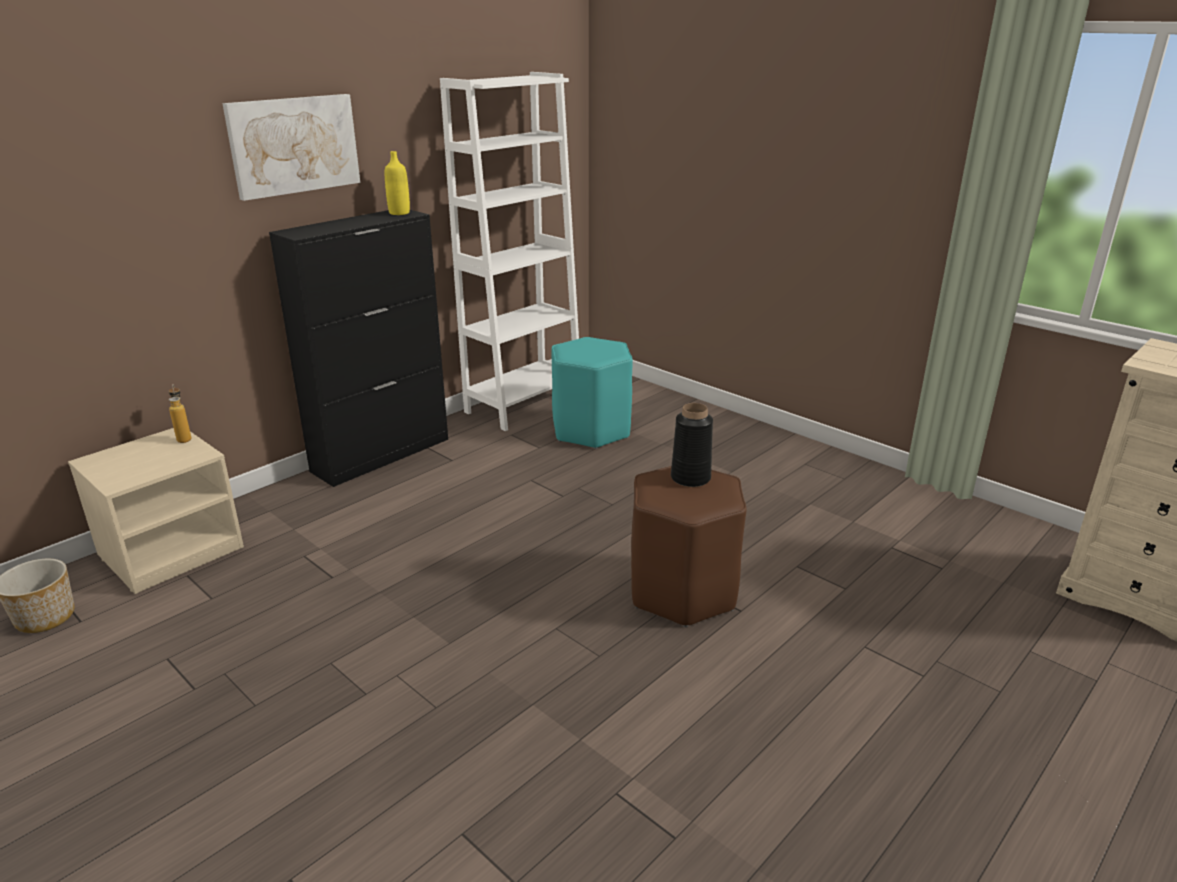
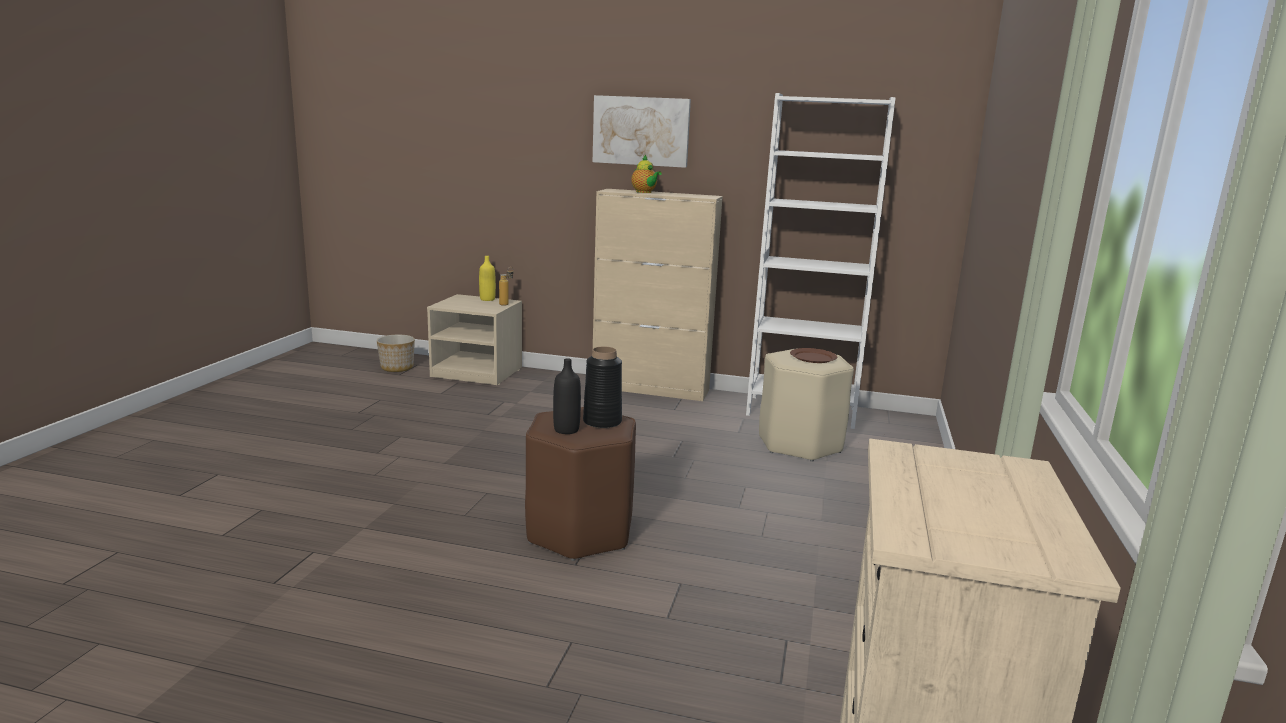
camera: 60 degrees right, 10 degrees down
black cabinet [269,210,448,487] -> beige cabinet [593,189,723,401]
yellow bottle [385,151,410,215] -> yellow bottle moved to [479,256,496,301]
turquoise stool [551,337,633,449] -> beige stool [759,349,854,462]
none -> black bottle [553,358,581,434]
none -> teapot [631,155,662,193]
none -> brown plate [790,348,837,363]

